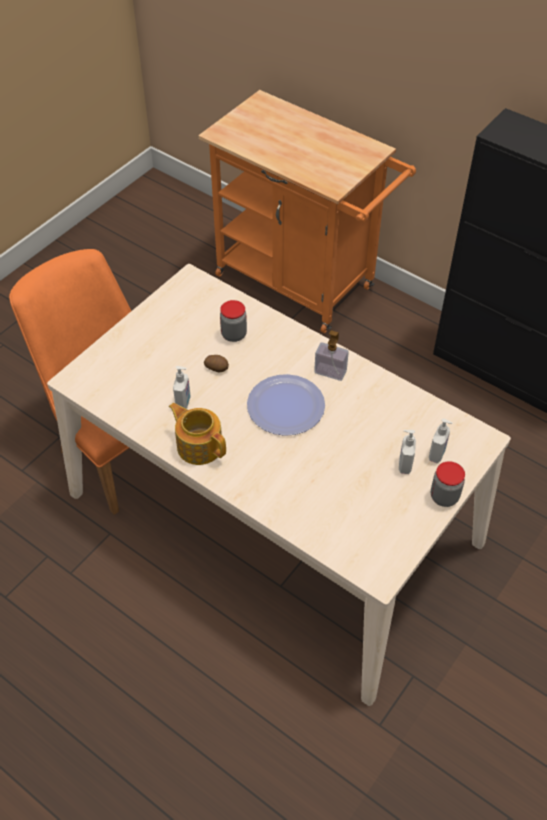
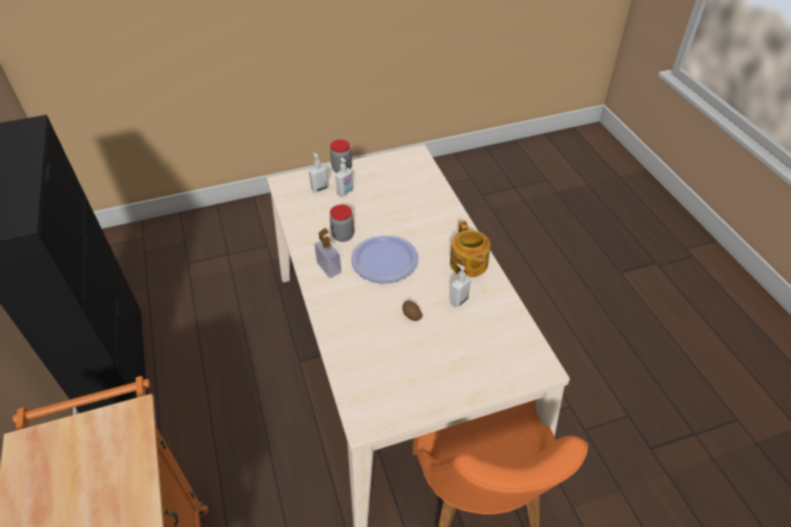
camera: 145 degrees left, 5 degrees down
jar [220,300,247,342] -> jar moved to [330,205,354,242]

